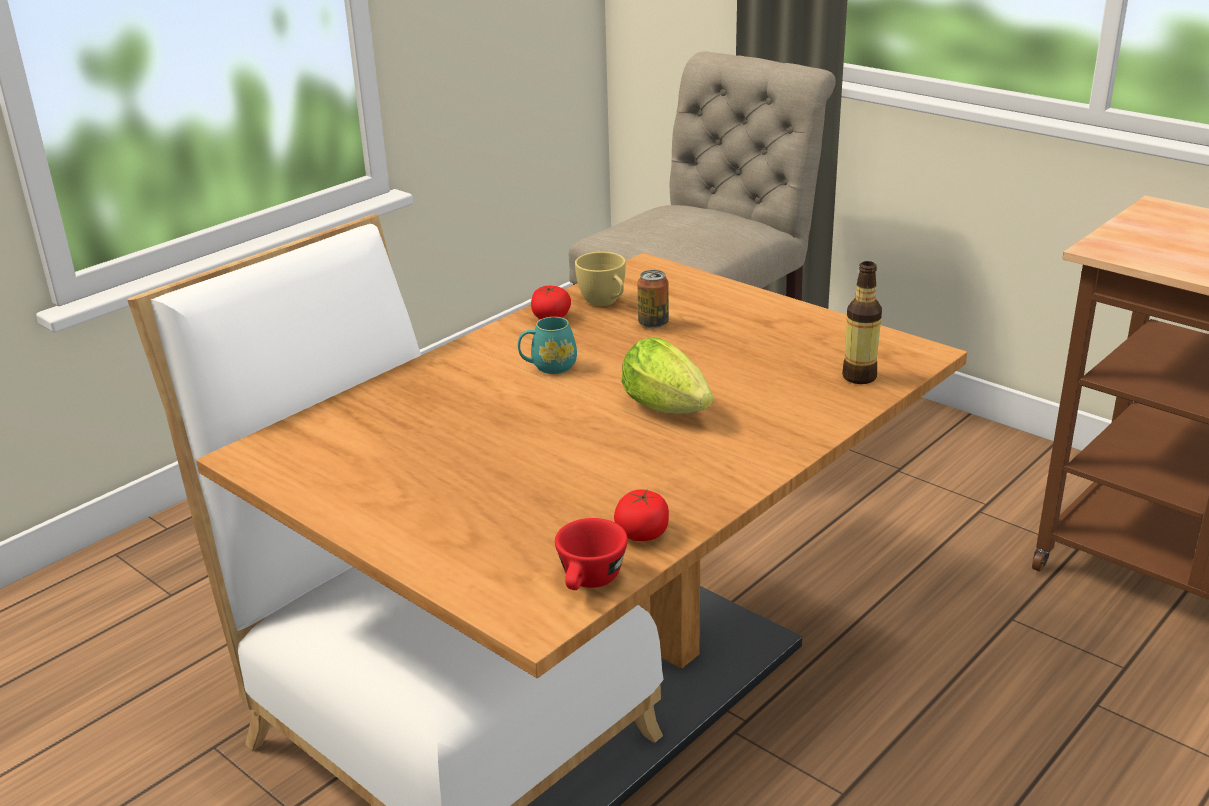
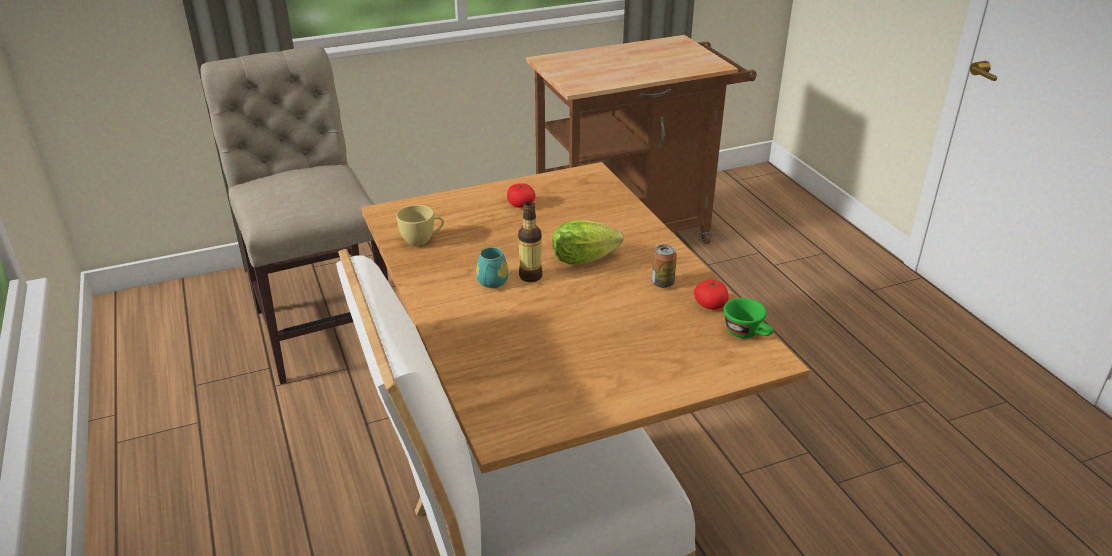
camera: 65 degrees left, 5 degrees up
tomato [531,286,571,319] -> tomato moved to [507,183,536,208]
red cup [555,518,628,590] -> green cup [724,298,774,338]
can [638,270,669,328] -> can moved to [651,244,677,288]
bottle [842,261,882,384] -> bottle moved to [518,202,542,282]

